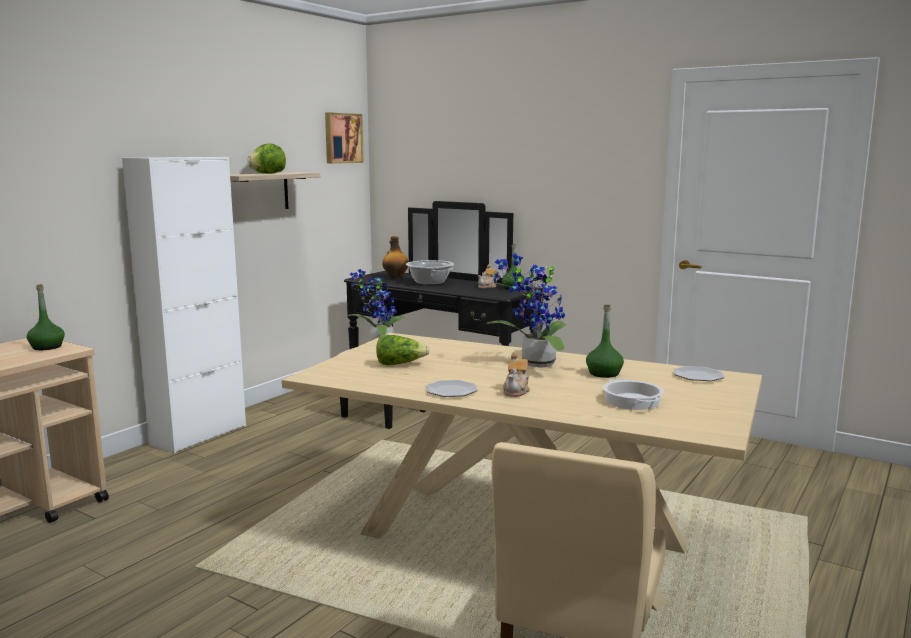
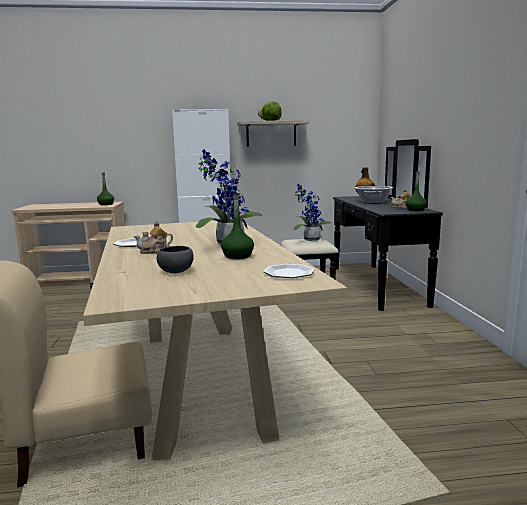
camera: 50 degrees right, 0 degrees up
picture [325,112,364,164] -> none
lettuce [377,335,430,365] -> none
cooking pot [603,378,664,410] -> grey bowl [157,246,194,273]

